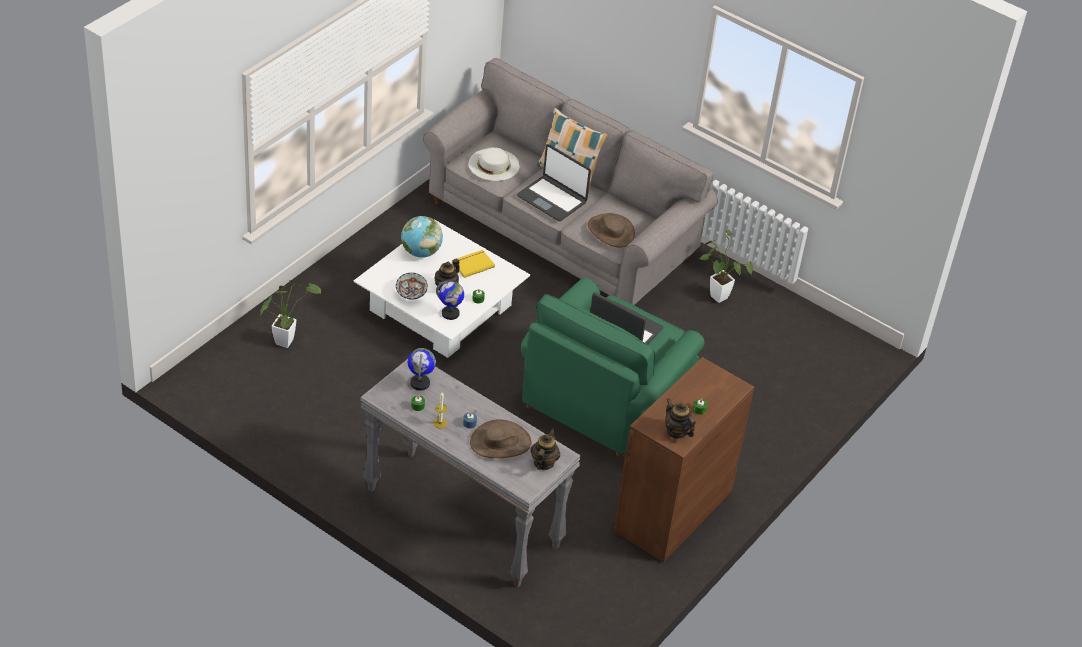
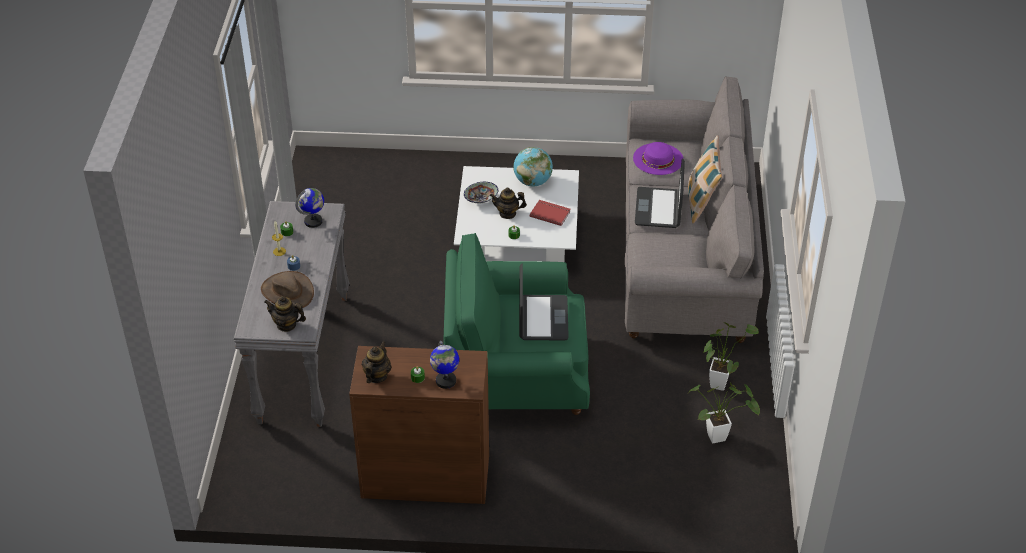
camera: 60 degrees right, 0 degrees up
potted plant [260,280,321,348] -> potted plant moved to [689,383,760,443]
globe [436,281,464,320] -> globe moved to [430,341,459,389]
yellow book [452,250,495,278] -> red book [530,200,571,226]
white hat [468,147,520,181] -> purple hat [633,142,683,175]
teapot [530,428,560,470] -> teapot turned 150 degrees counterclockwise [264,296,306,332]
brown hat [588,213,635,247] -> none

